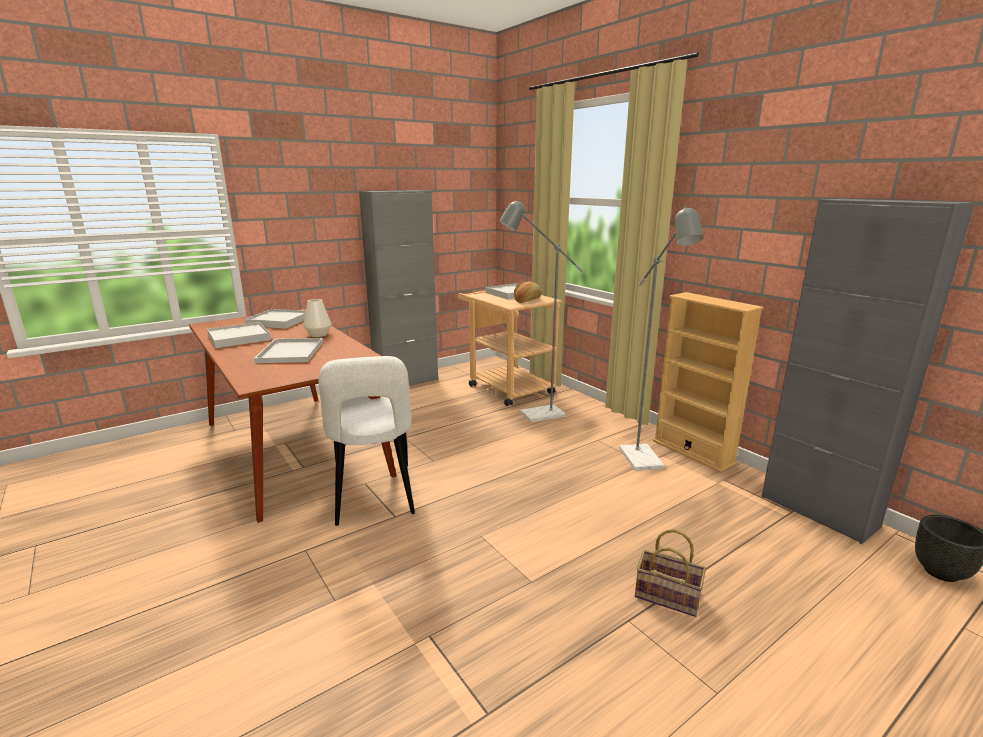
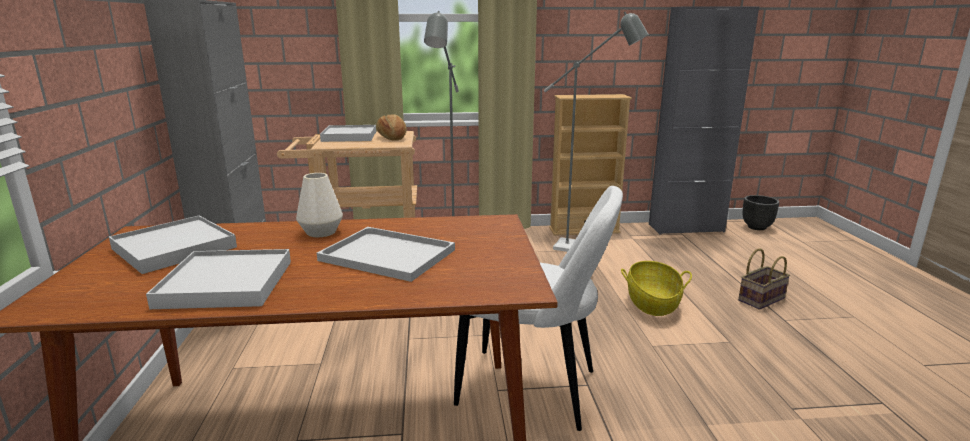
camera: 60 degrees left, 0 degrees up
none -> basket [621,261,692,316]

